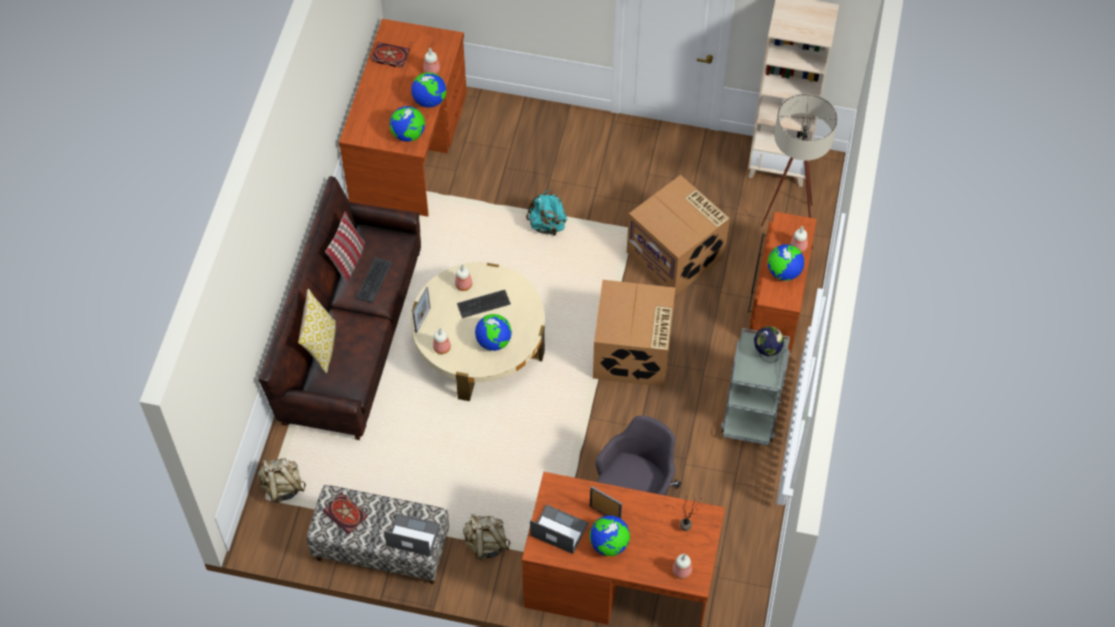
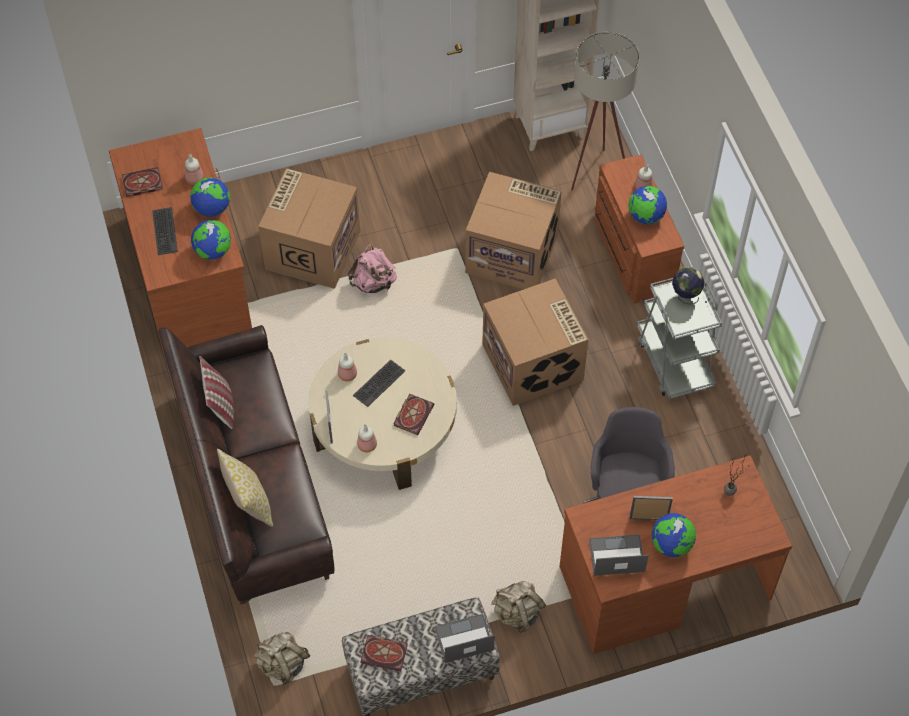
camera: 30 degrees left, 0 degrees up
keyboard [356,257,392,303] -> keyboard moved to [152,207,178,255]
globe [475,314,512,351] -> book [393,394,434,435]
turquoise backpack [526,190,567,236] -> pink backpack [348,244,397,293]
bottle [672,554,692,579] -> none
none -> cardboard box [258,168,360,289]

